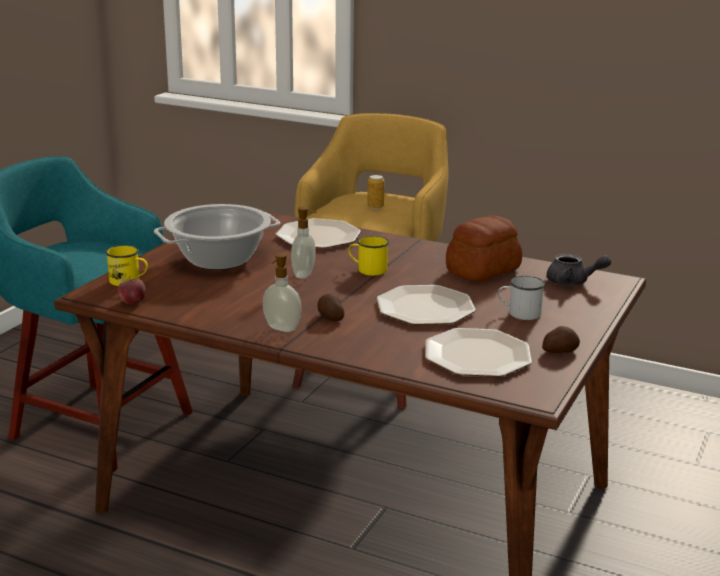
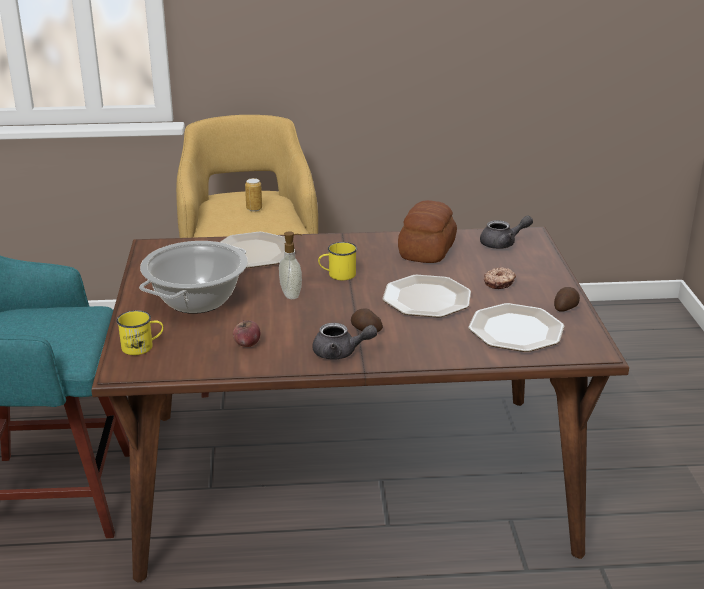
camera: 30 degrees left, 5 degrees up
apple [118,276,146,305] -> apple moved to [233,320,260,347]
soap dispenser [263,253,302,332] -> grey teapot [312,323,377,360]
white mug [498,276,545,320] -> donut [484,267,516,289]

